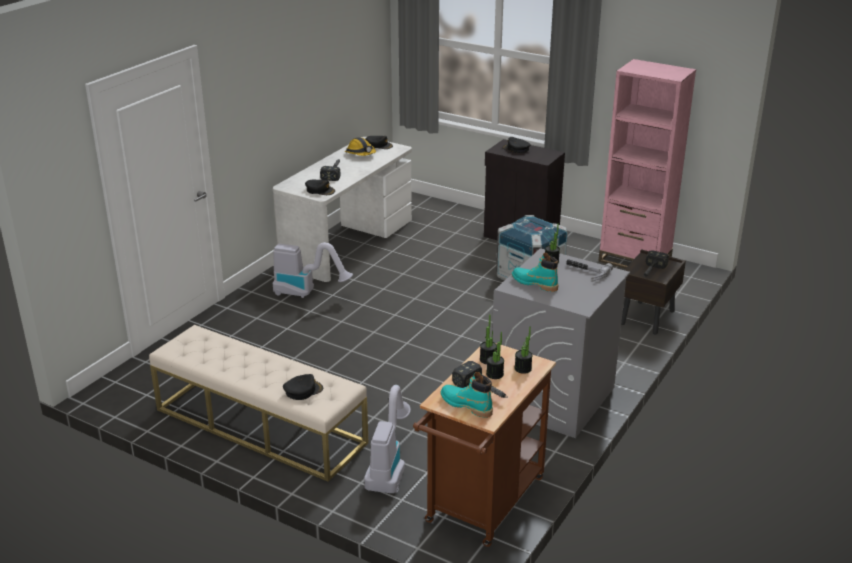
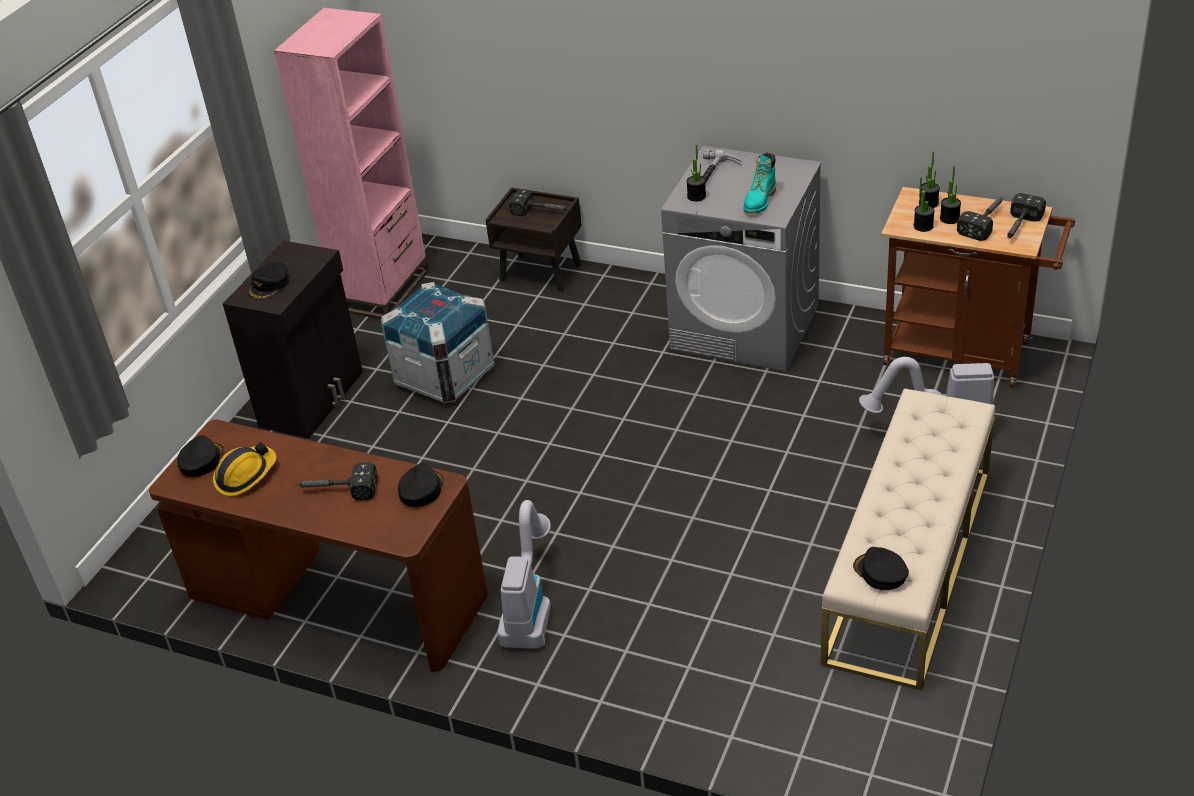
camera: 95 degrees left, 10 degrees up
white desk [273,137,412,282] -> brown desk [149,419,488,672]
black cap [283,374,323,400] -> black cap moved to [853,547,909,590]
turquoise boot [440,372,493,418] -> hammer [1007,193,1046,238]

